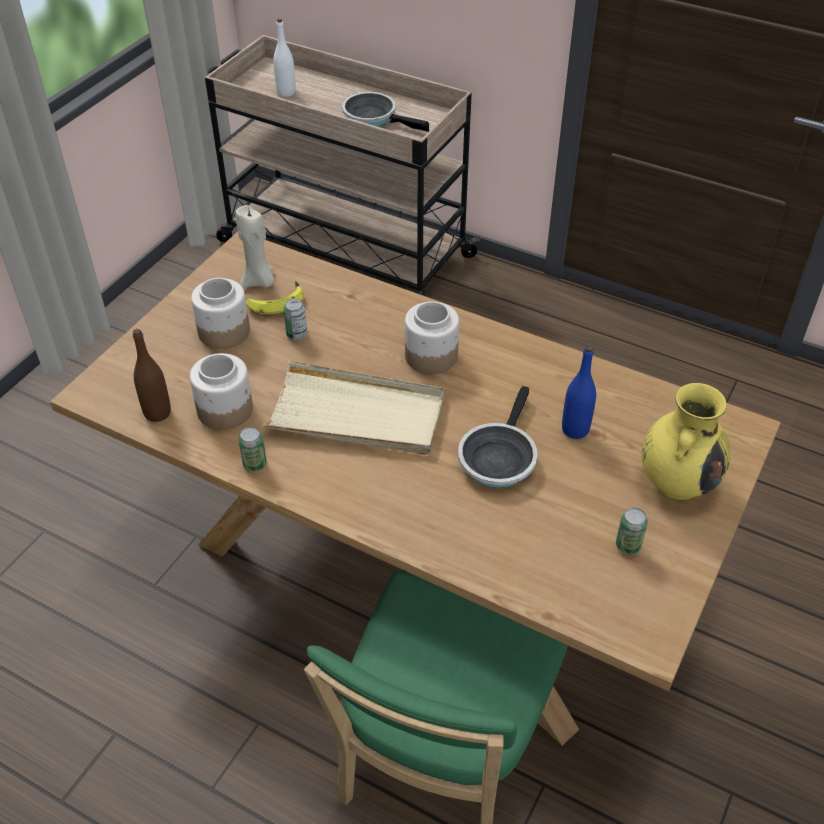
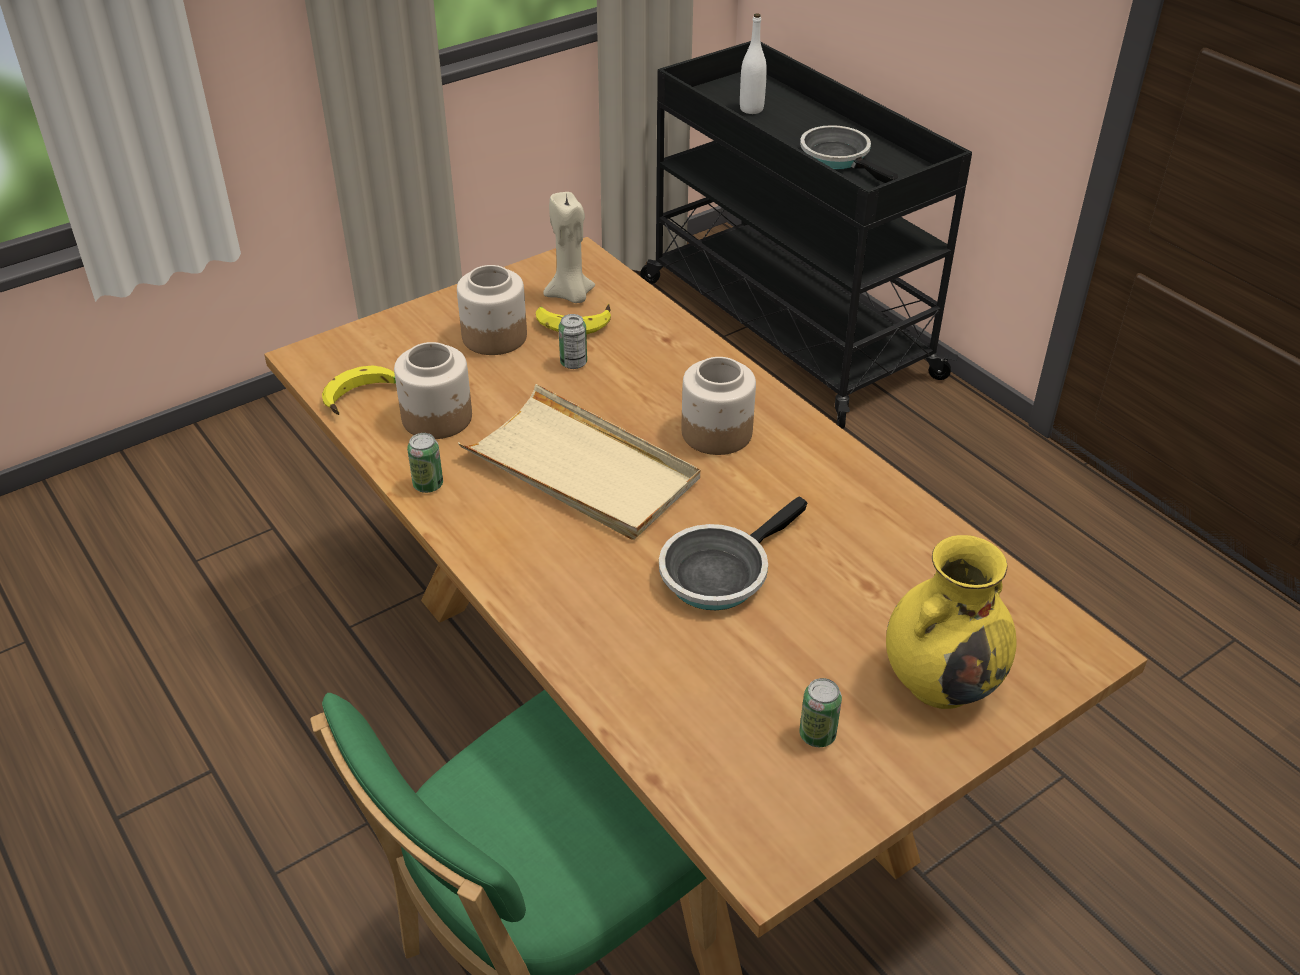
camera: 25 degrees right, 5 degrees down
brown bottle [133,329,171,422] -> banana [322,365,396,415]
beige cart [205,35,481,297] -> black cart [640,41,972,429]
blue bottle [562,346,596,439] -> none

